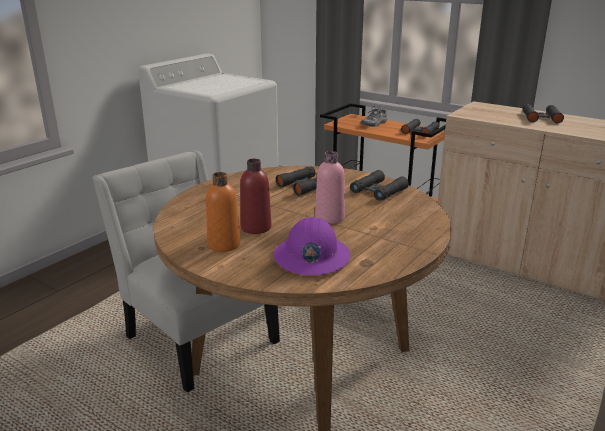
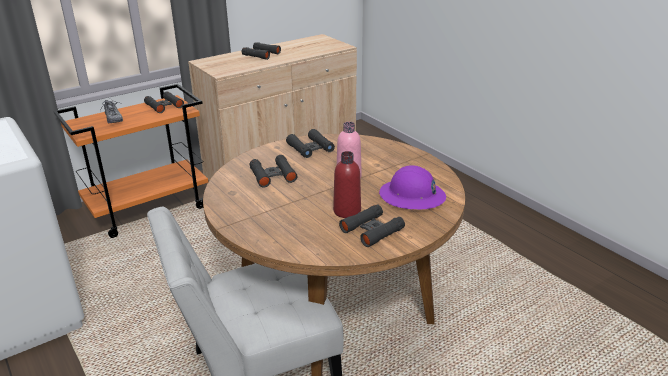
camera: 70 degrees left, 5 degrees up
orange bottle [206,172,240,252] -> black binoculars [339,204,405,247]

